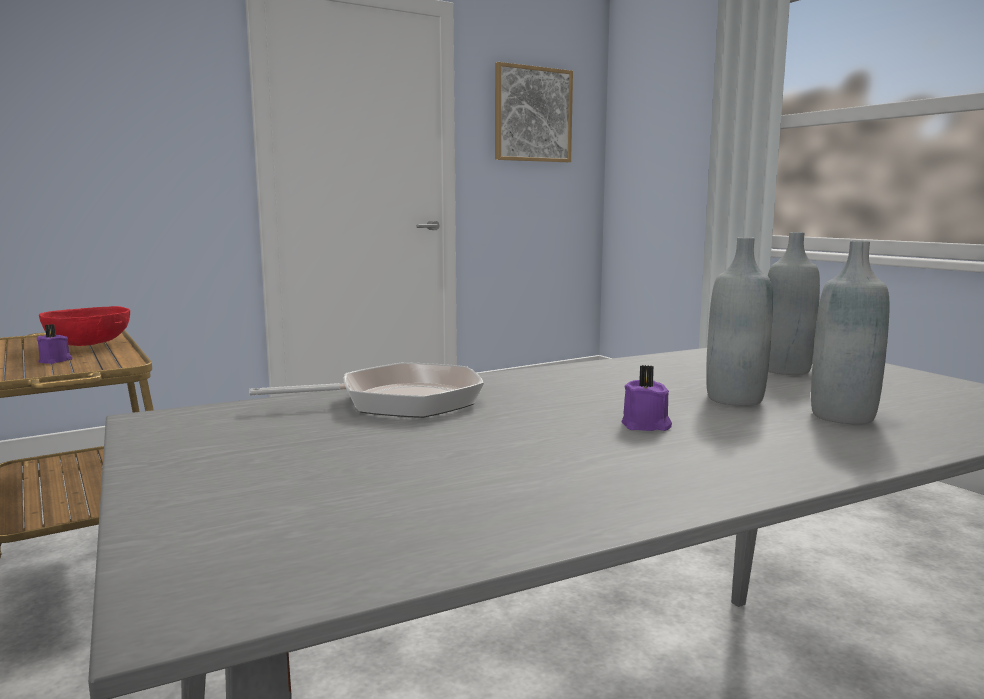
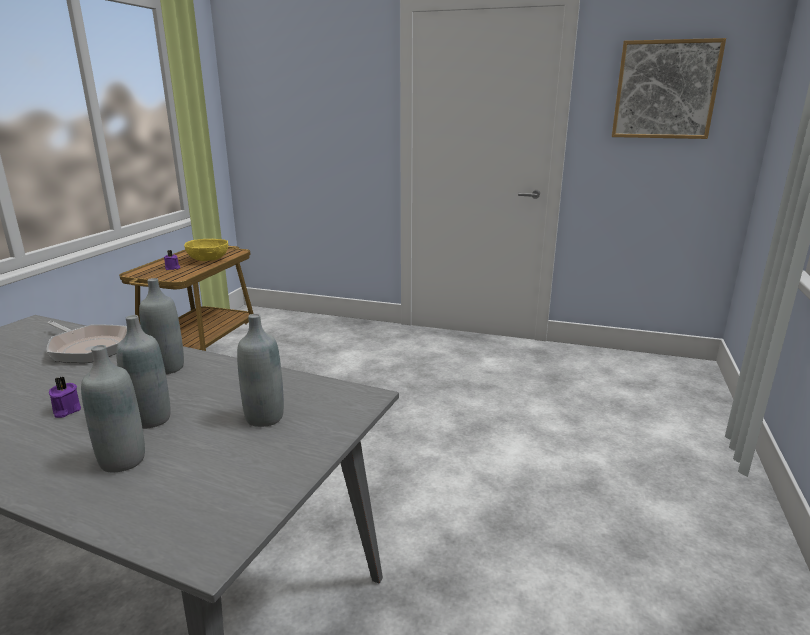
camera: 50 degrees right, 10 degrees up
red bowl [39,306,130,346] -> yellow bowl [184,239,228,261]
none -> grey bottle [139,278,184,374]

